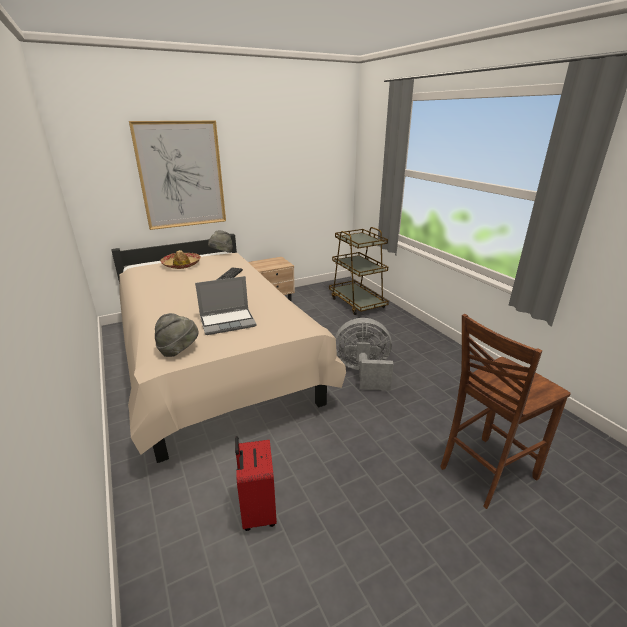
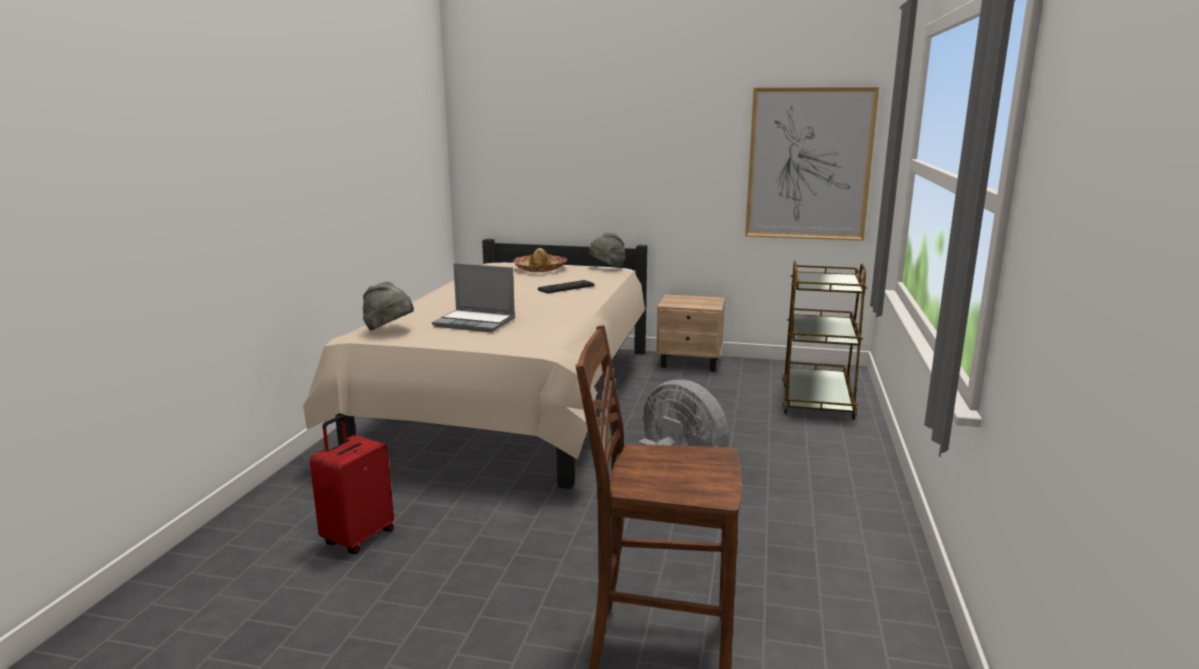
camera: 40 degrees right, 10 degrees down
picture [129,121,226,230] -> picture moved to [745,87,879,241]

